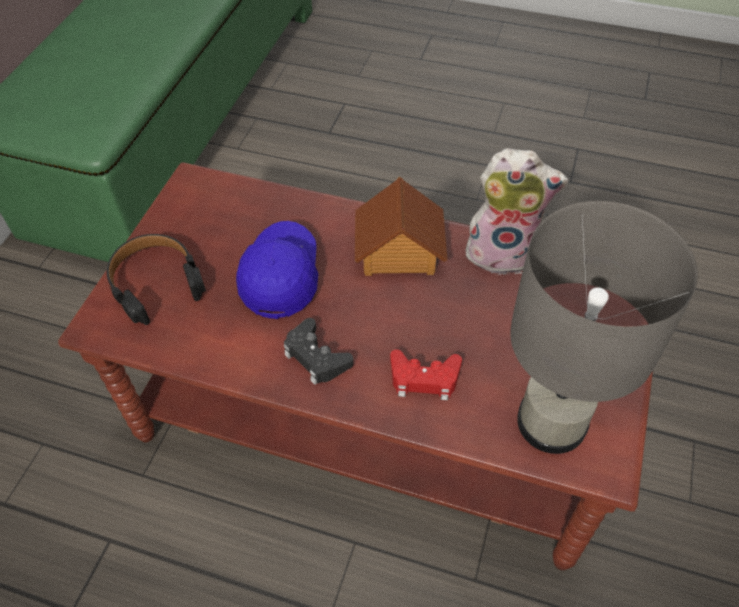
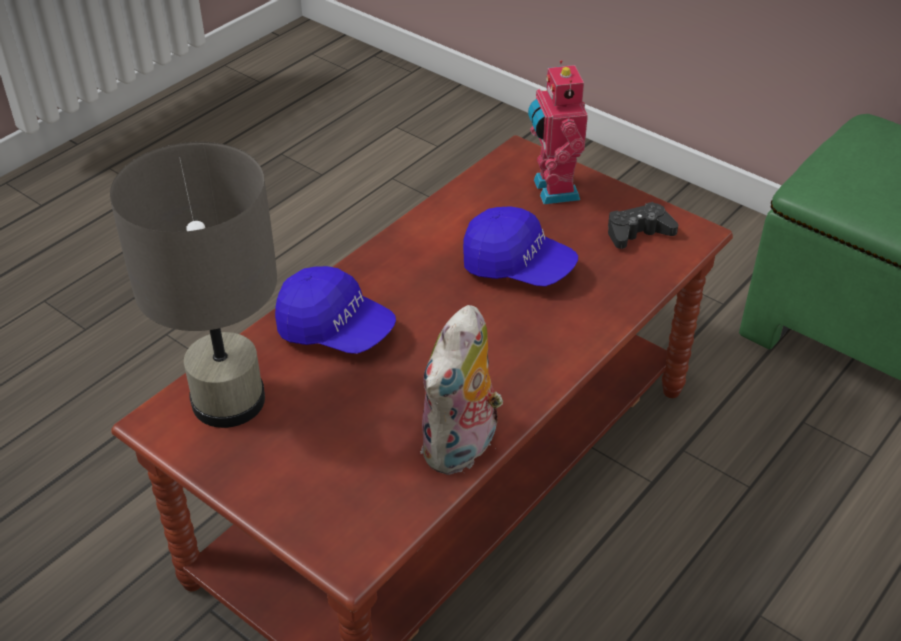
camera: 110 degrees right, 10 degrees down
black headphones [107,234,206,325] -> toy robot [528,60,588,204]
black game controller [284,318,353,385] -> black game controller moved to [608,202,678,249]
toy house [355,177,447,276] -> none
red game controller [390,349,462,400] -> blue cap [275,266,396,354]

